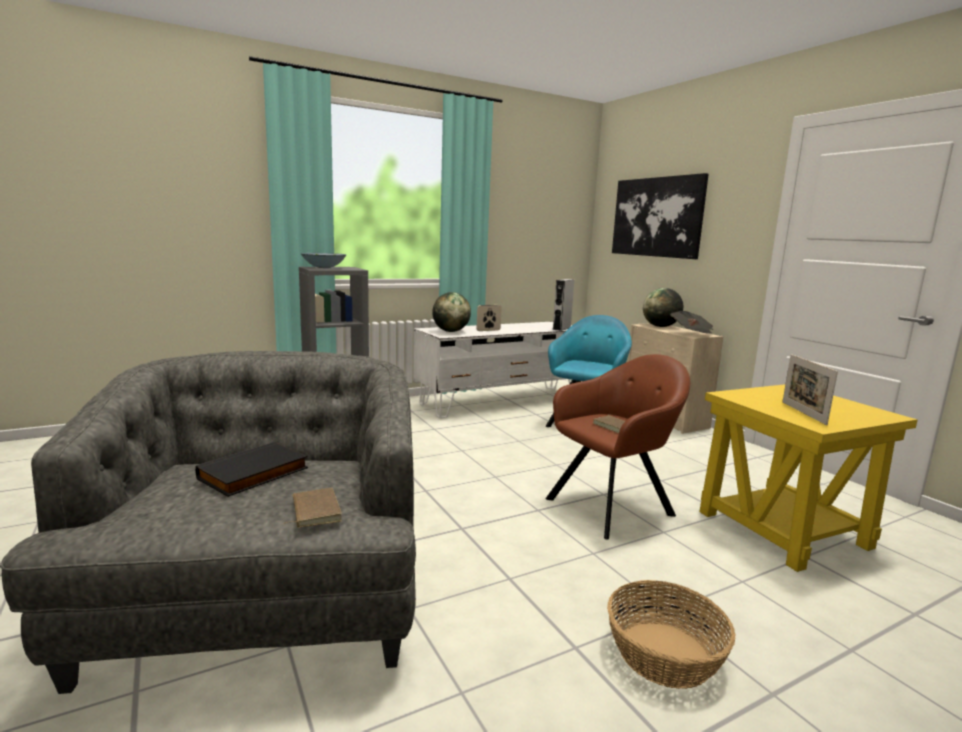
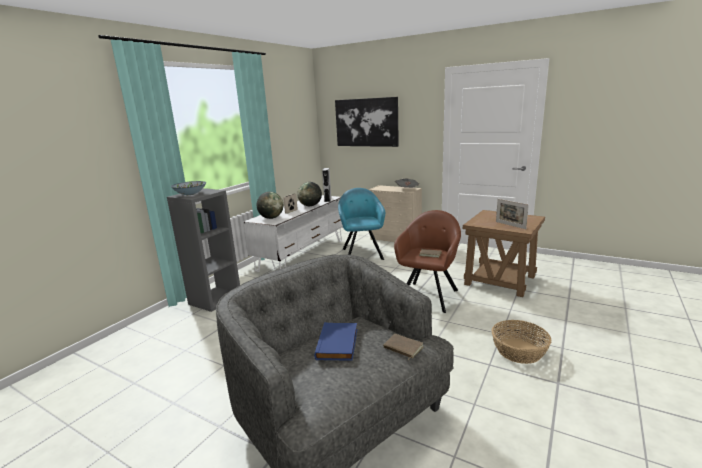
camera: 30 degrees left, 5 degrees up
black book [195,442,308,497] -> blue book [314,322,357,361]
globe [643,288,683,327] -> globe moved to [297,182,322,206]
yellow side table [699,384,918,572] -> brown side table [463,210,545,297]

